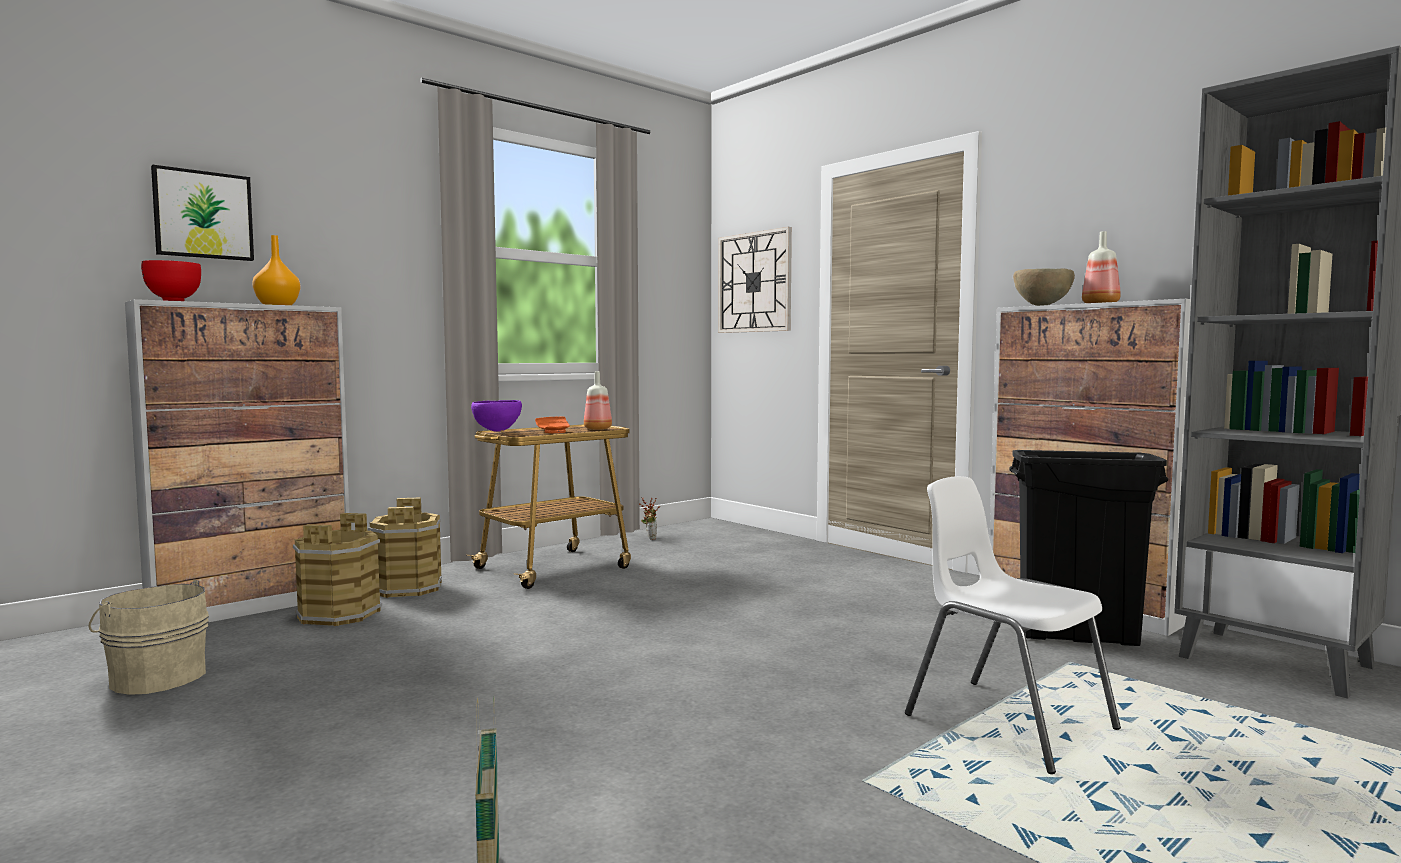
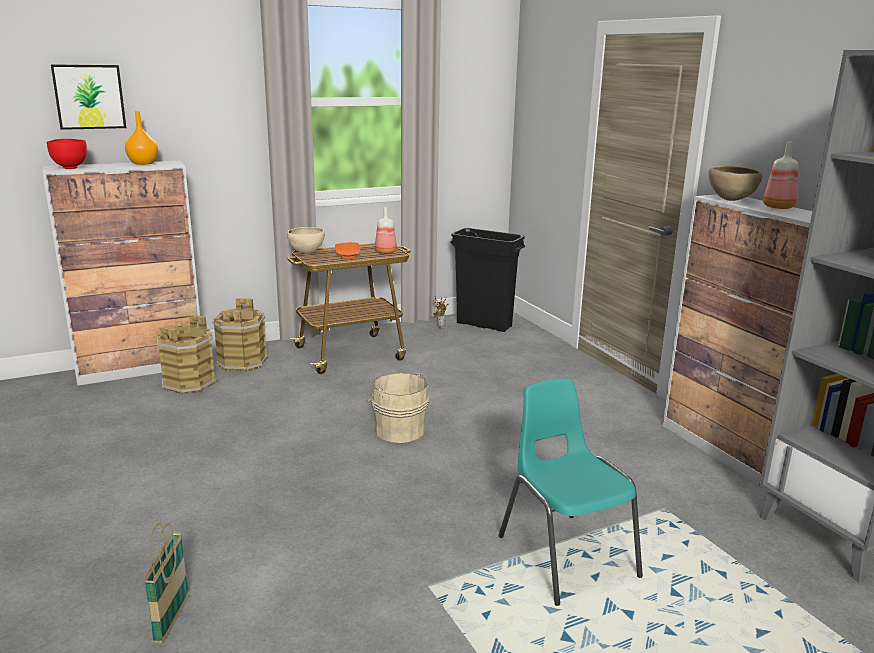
camera: 15 degrees right, 15 degrees up
beige bucket [89,580,209,695] -> beige bucket moved to [366,372,429,443]
purple bowl [471,400,522,432] -> beige bowl [287,227,325,254]
wall clock [718,227,792,333] -> none
white chair [905,476,1121,774] -> turquoise chair [498,378,643,606]
black trash can [1009,450,1168,646] -> black trash can moved to [451,228,525,332]

